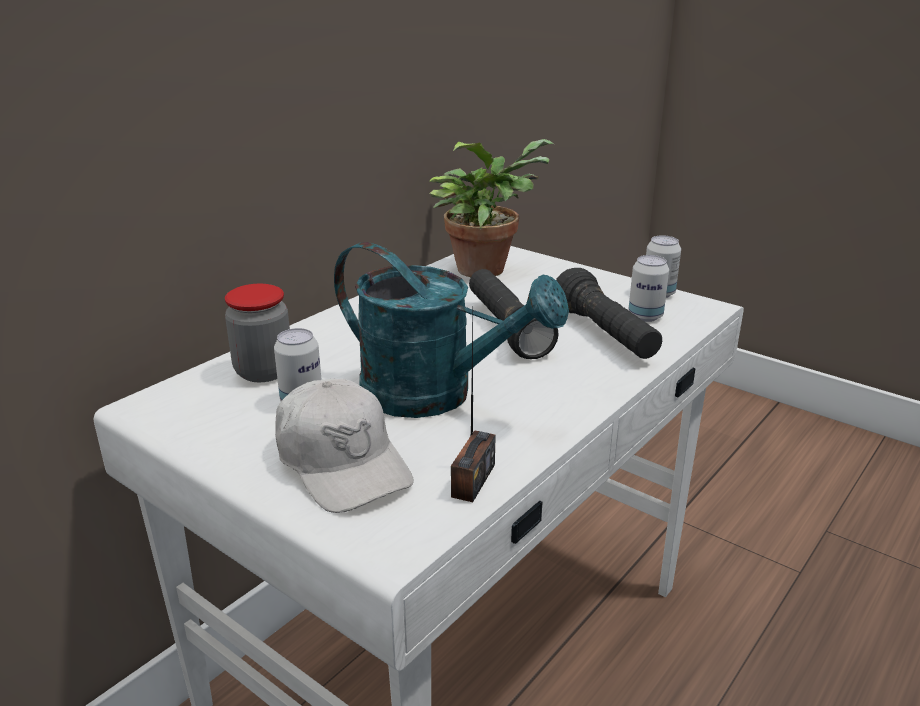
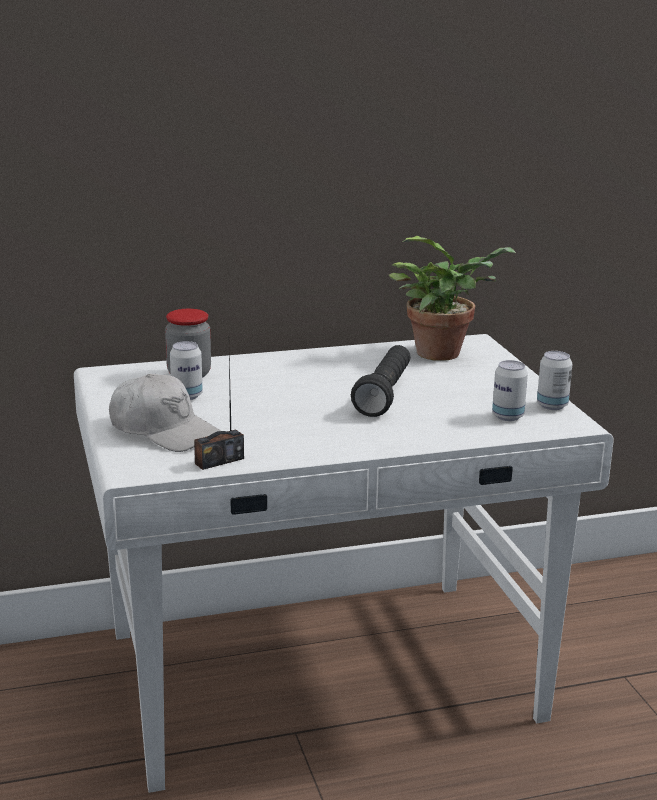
camera: 35 degrees right, 5 degrees down
white cap [275,379,414,513] -> white cap turned 60 degrees counterclockwise [109,374,221,452]
turquoise watering can [334,242,569,418] -> none
black flashlight [556,268,662,359] -> none

